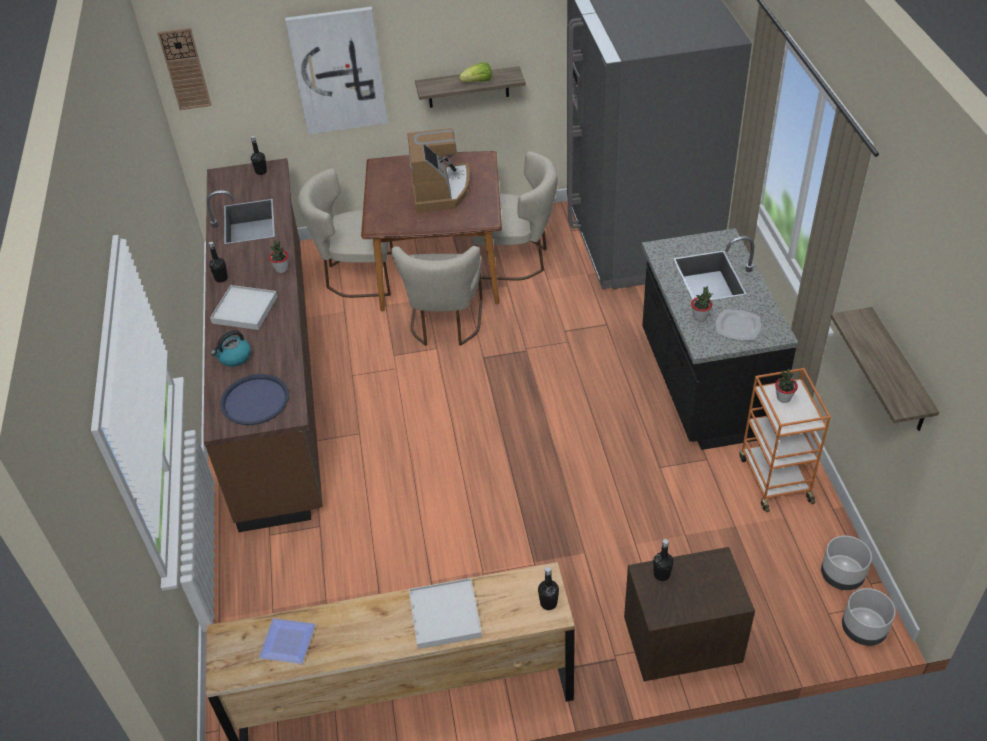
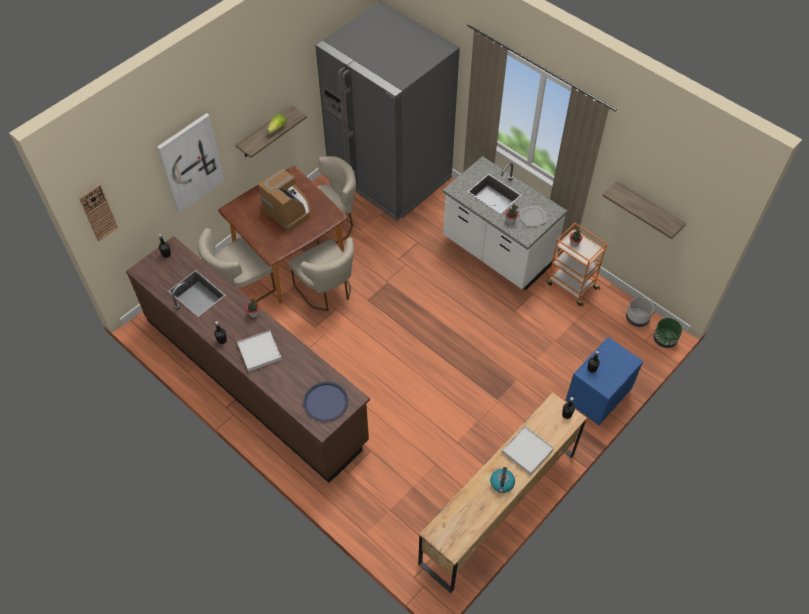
camera: 40 degrees left, 10 degrees up
kettle [211,330,251,367] -> kettle moved to [490,467,515,493]
plate [259,618,315,664] -> none
brown nightstand [624,547,755,681] -> blue nightstand [566,337,643,425]
black counter [642,228,798,450] -> white counter [443,156,567,290]
grey planter [842,588,895,646] -> green planter [653,318,682,348]

